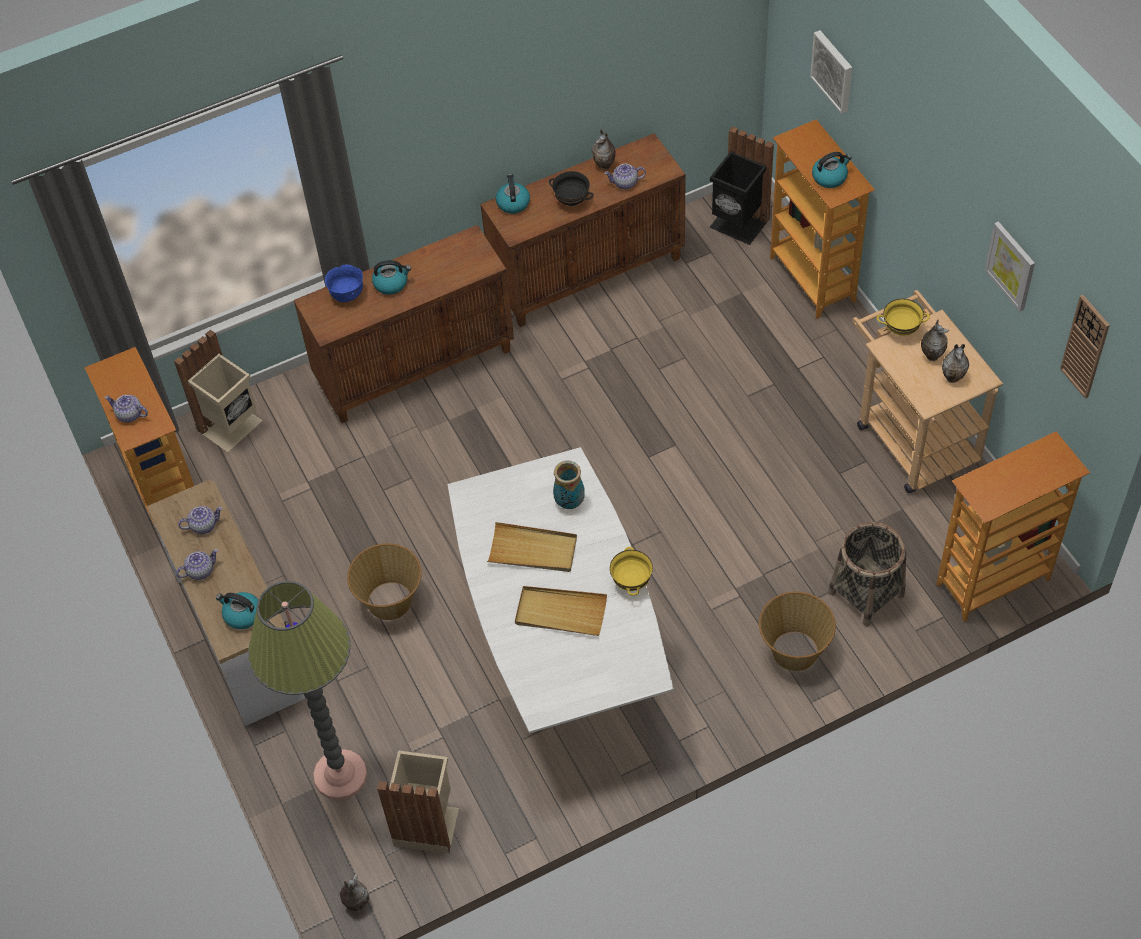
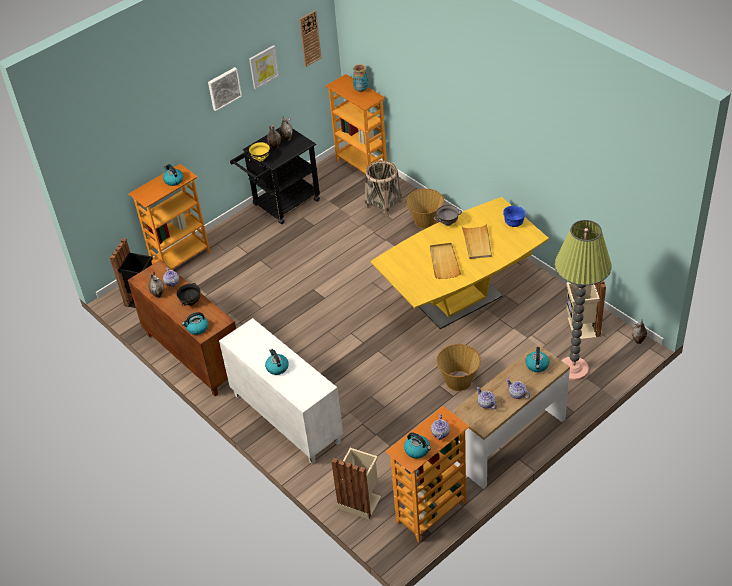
camera: 105 degrees left, 10 degrees down
brown cabinet [294,225,514,423] -> white cabinet [219,318,343,465]
blue bowl [325,265,363,302] -> blue bowl moved to [503,206,525,227]
white dining table [447,447,674,734] -> yellow dining table [371,197,549,329]
vase [553,461,585,509] -> vase moved to [353,64,369,92]
yellow bowl [610,547,653,596] -> grey bowl [434,205,462,226]
picture [810,30,852,114] -> picture moved to [208,67,242,111]
beige cart [852,290,1003,493] -> black cart [230,128,320,224]
none -> kettle [404,432,431,459]

